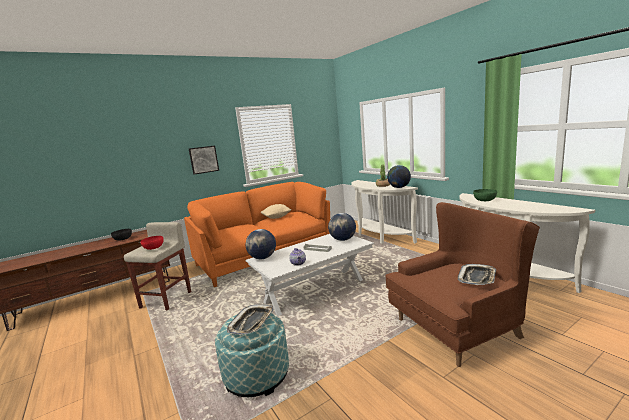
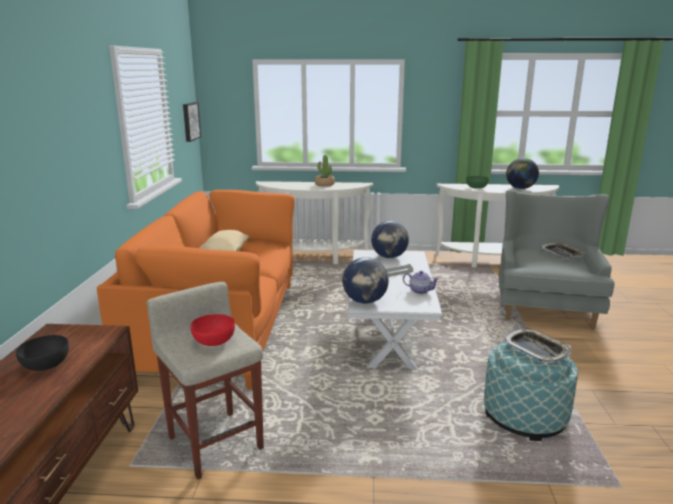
camera: 55 degrees left, 5 degrees up
picture [189,146,219,175] -> picture moved to [183,102,201,142]
brown armchair [385,202,540,367] -> grey armchair [498,190,615,330]
globe [387,165,411,188] -> globe moved to [506,158,539,189]

